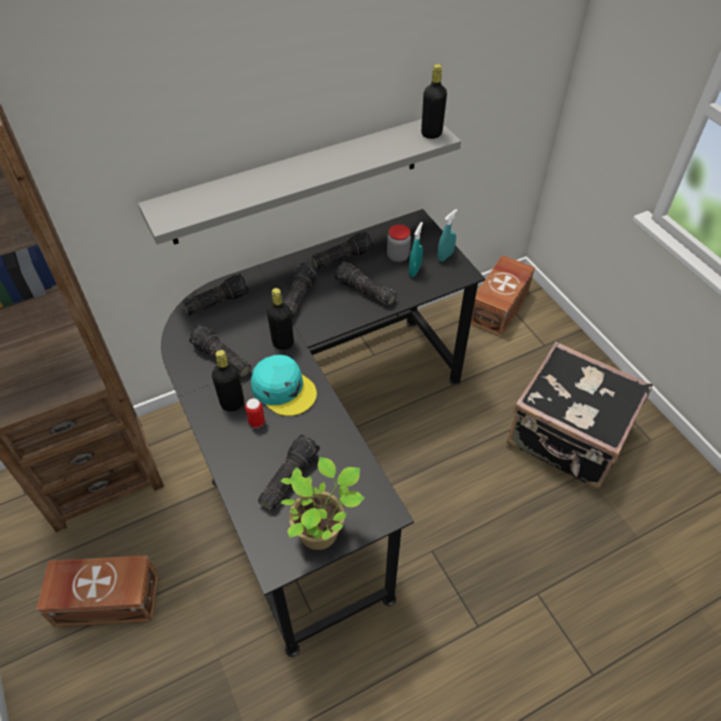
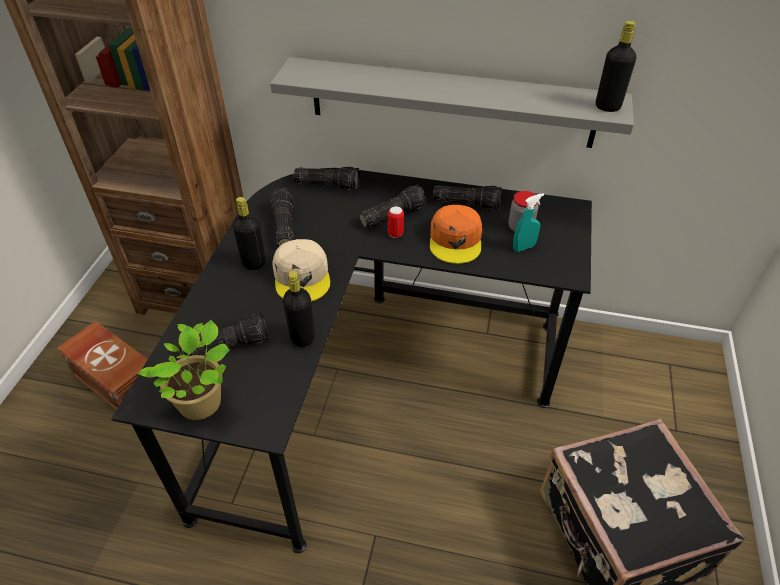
camera: 40 degrees right, 5 degrees down
can [245,398,265,428] -> can moved to [388,206,404,238]
turquoise cap [251,355,317,416] -> beige cap [272,239,330,302]
black bottle [267,288,294,350] -> black bottle moved to [283,270,315,347]
flashlight [334,261,396,306] -> orange cap [430,205,482,264]
turquoise spray bottle [437,209,458,262] -> none
brown storage box [471,255,535,337] -> none

